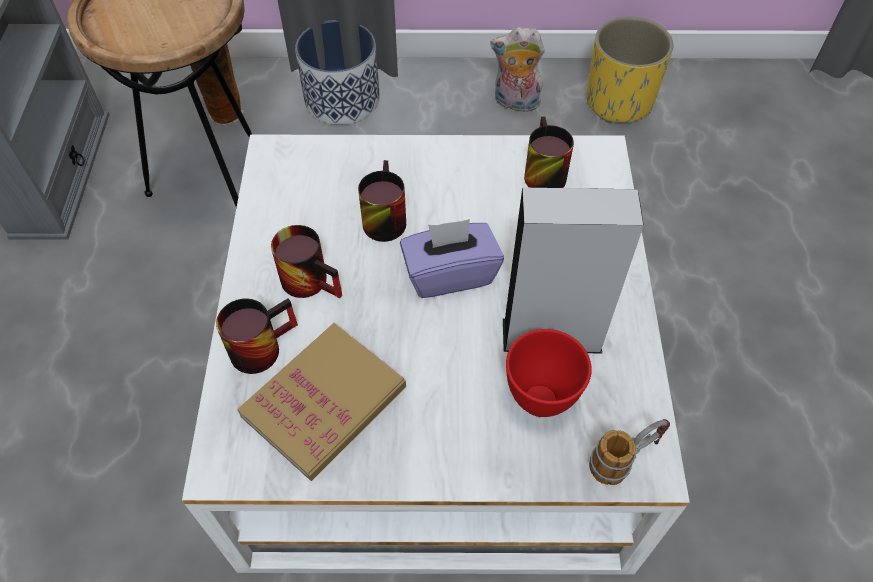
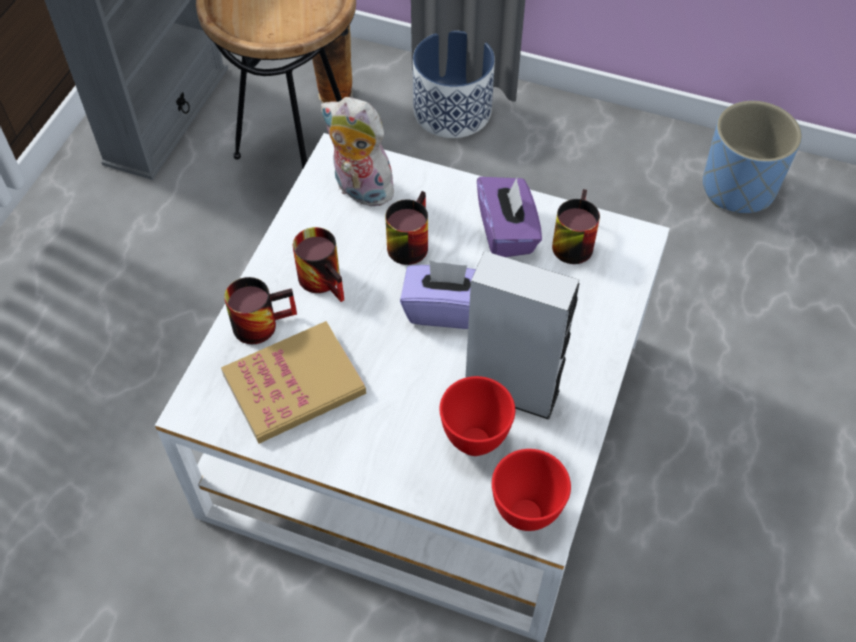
camera: 20 degrees right, 0 degrees up
plush toy [490,27,545,115] -> plush toy moved to [321,97,397,208]
yellow planter [586,16,673,123] -> blue planter [703,101,802,213]
mug [589,419,670,485] -> red bowl [492,449,571,531]
none -> purple tissue box [477,177,542,257]

